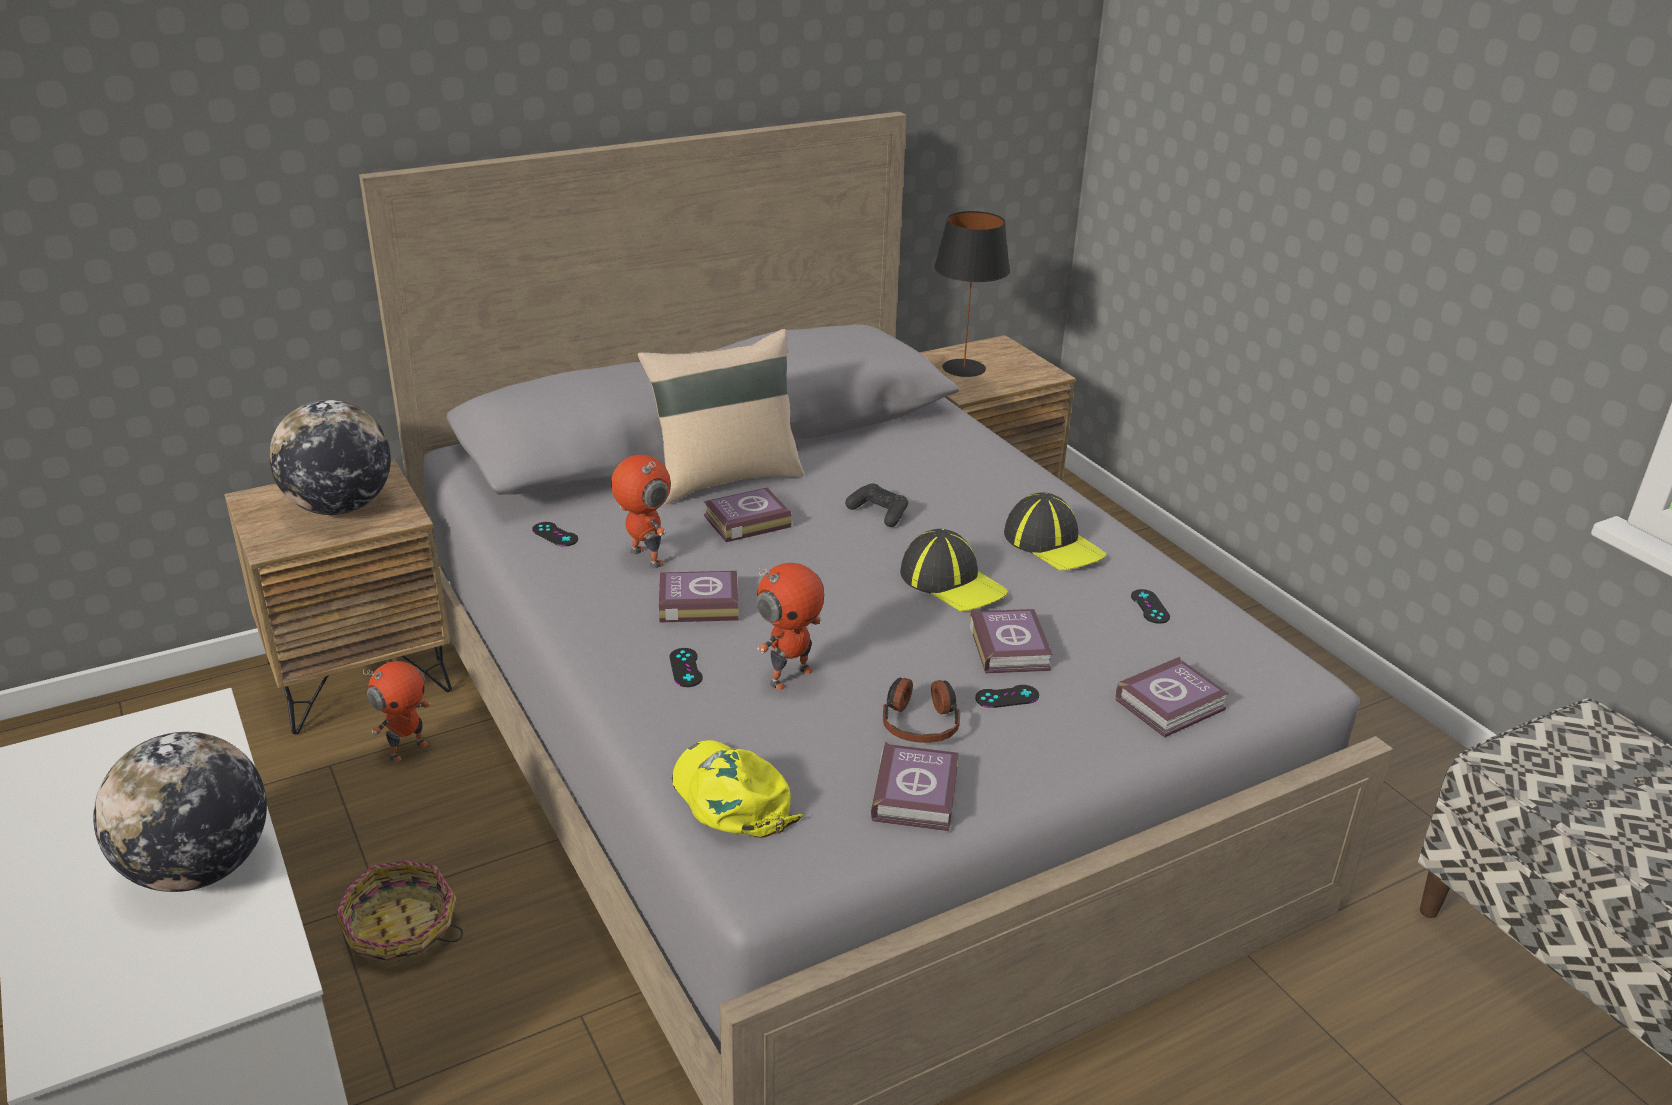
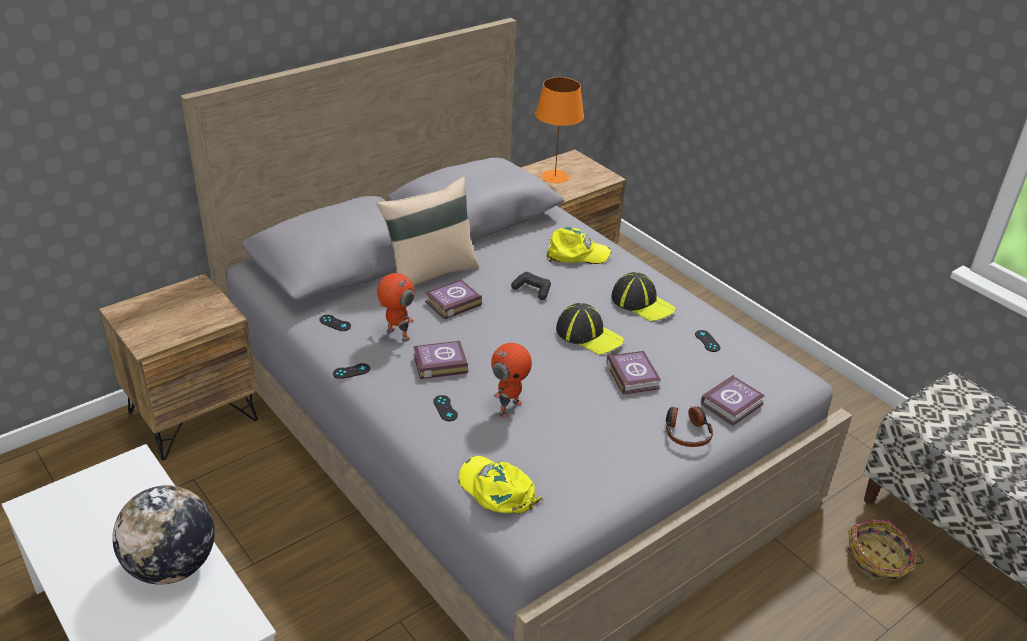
camera: 10 degrees left, 5 degrees up
globe [269,400,391,515] -> none
basket [336,861,463,964] -> basket moved to [848,520,923,580]
toy robot [363,661,430,763] -> none
book [871,742,959,831] -> none
headphones [883,678,960,743] -> headphones moved to [666,406,713,447]
black table lamp [934,211,1010,377] -> orange table lamp [535,77,584,183]
black game controller [975,685,1039,708] -> black game controller moved to [333,363,370,379]
none -> yellow cap [547,227,612,264]

